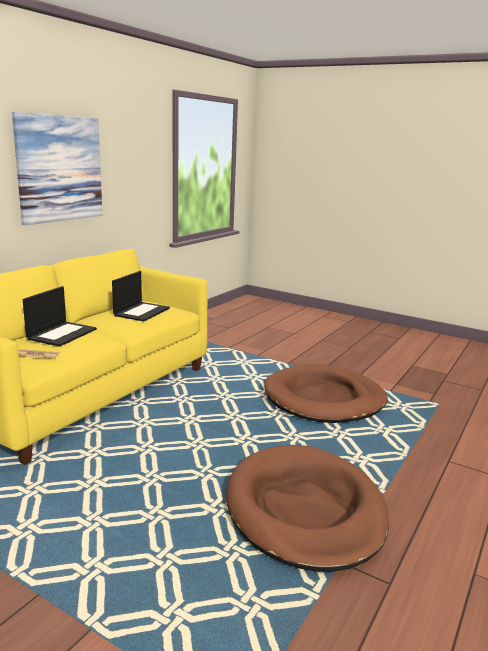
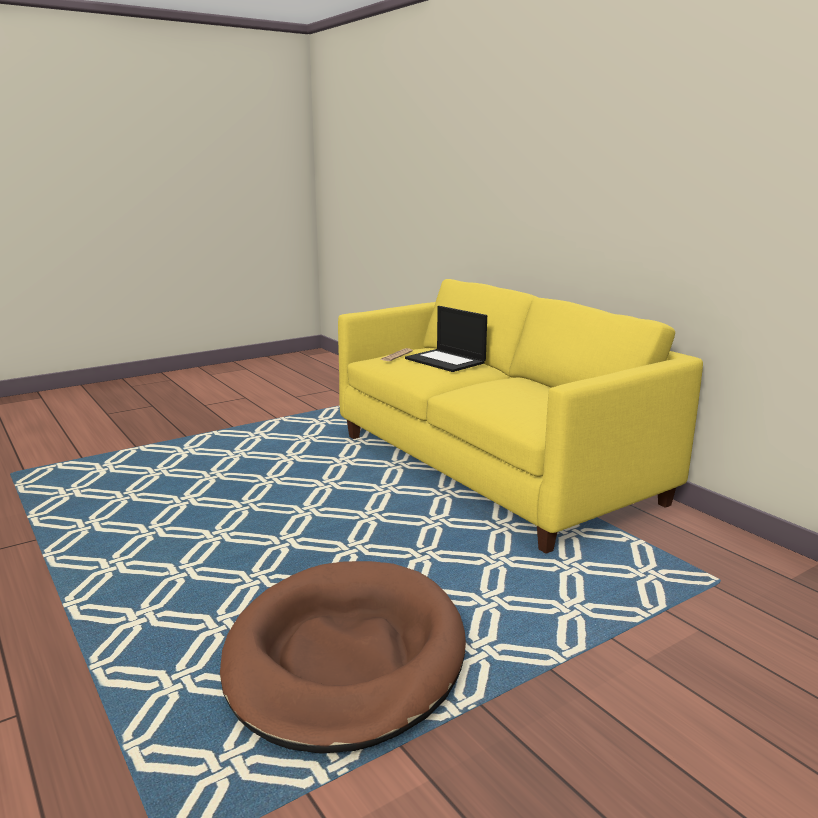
camera: 115 degrees right, 0 degrees up
picture [12,112,102,225] -> none
laptop [112,271,170,321] -> none
brown dog bed [226,445,389,572] -> none

